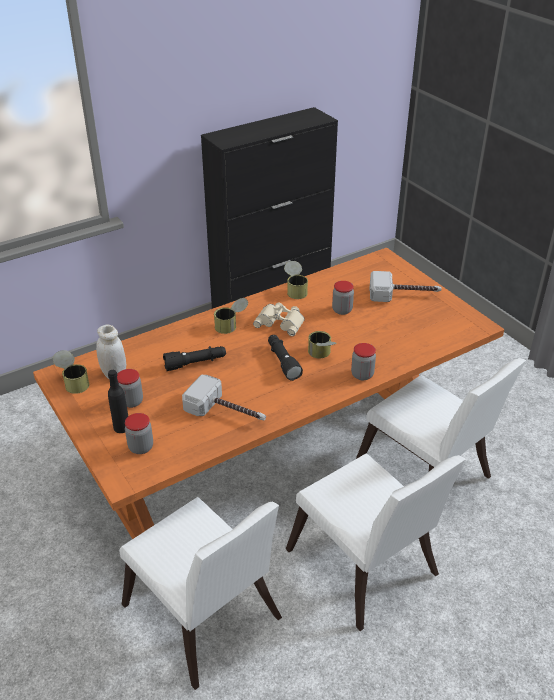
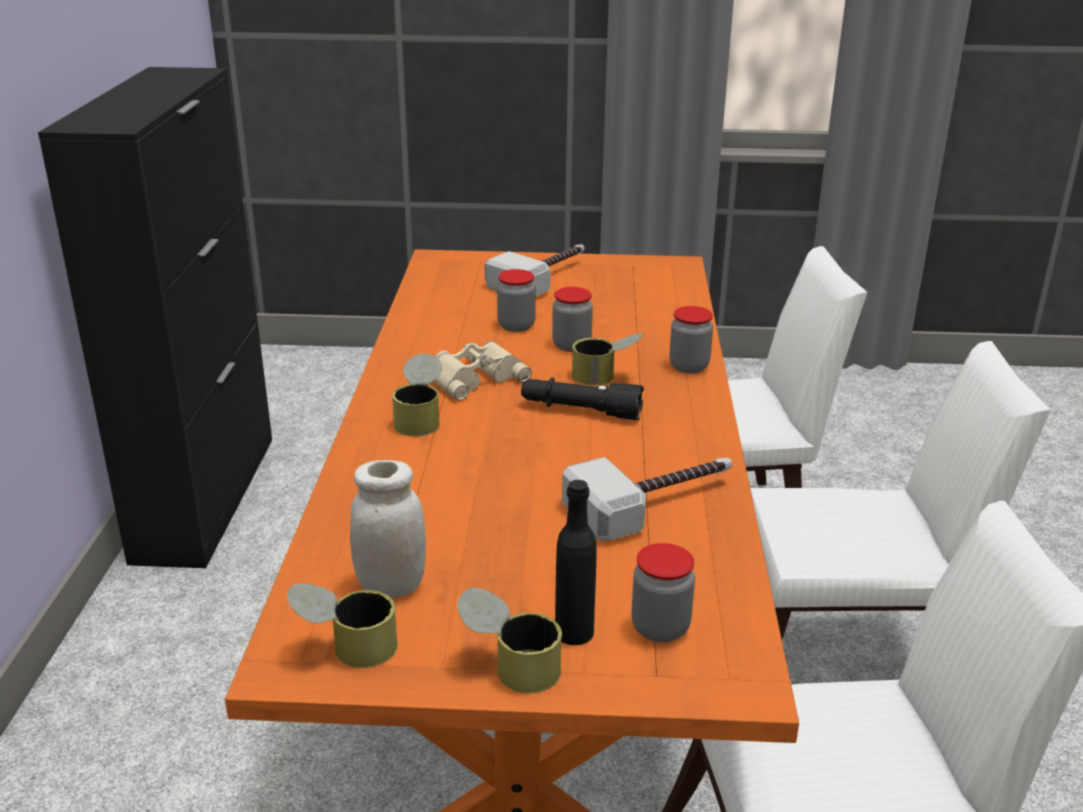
camera: 55 degrees left, 10 degrees down
jar [117,369,143,408] -> jar moved to [552,287,593,352]
black flashlight [163,346,226,371] -> none
can [284,261,308,299] -> can moved to [457,588,562,693]

